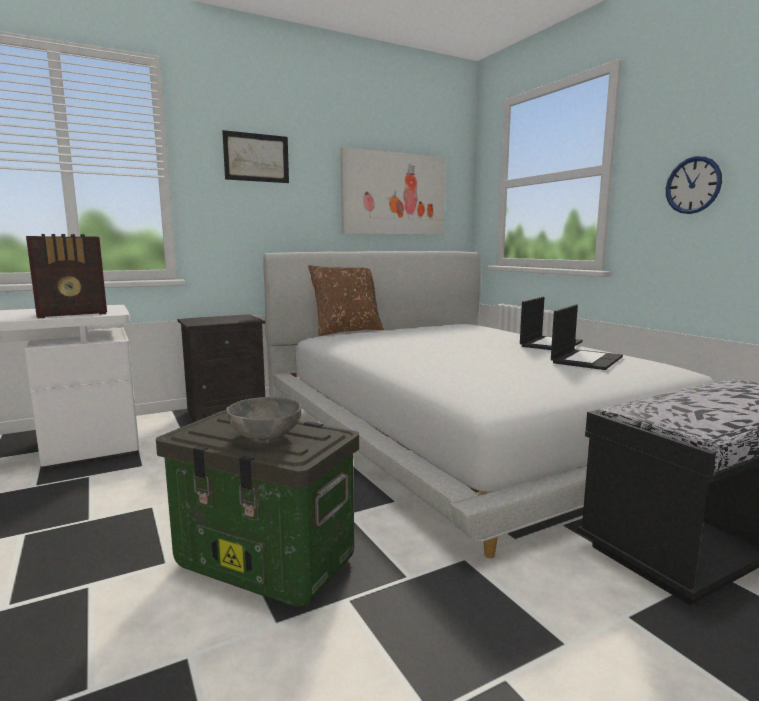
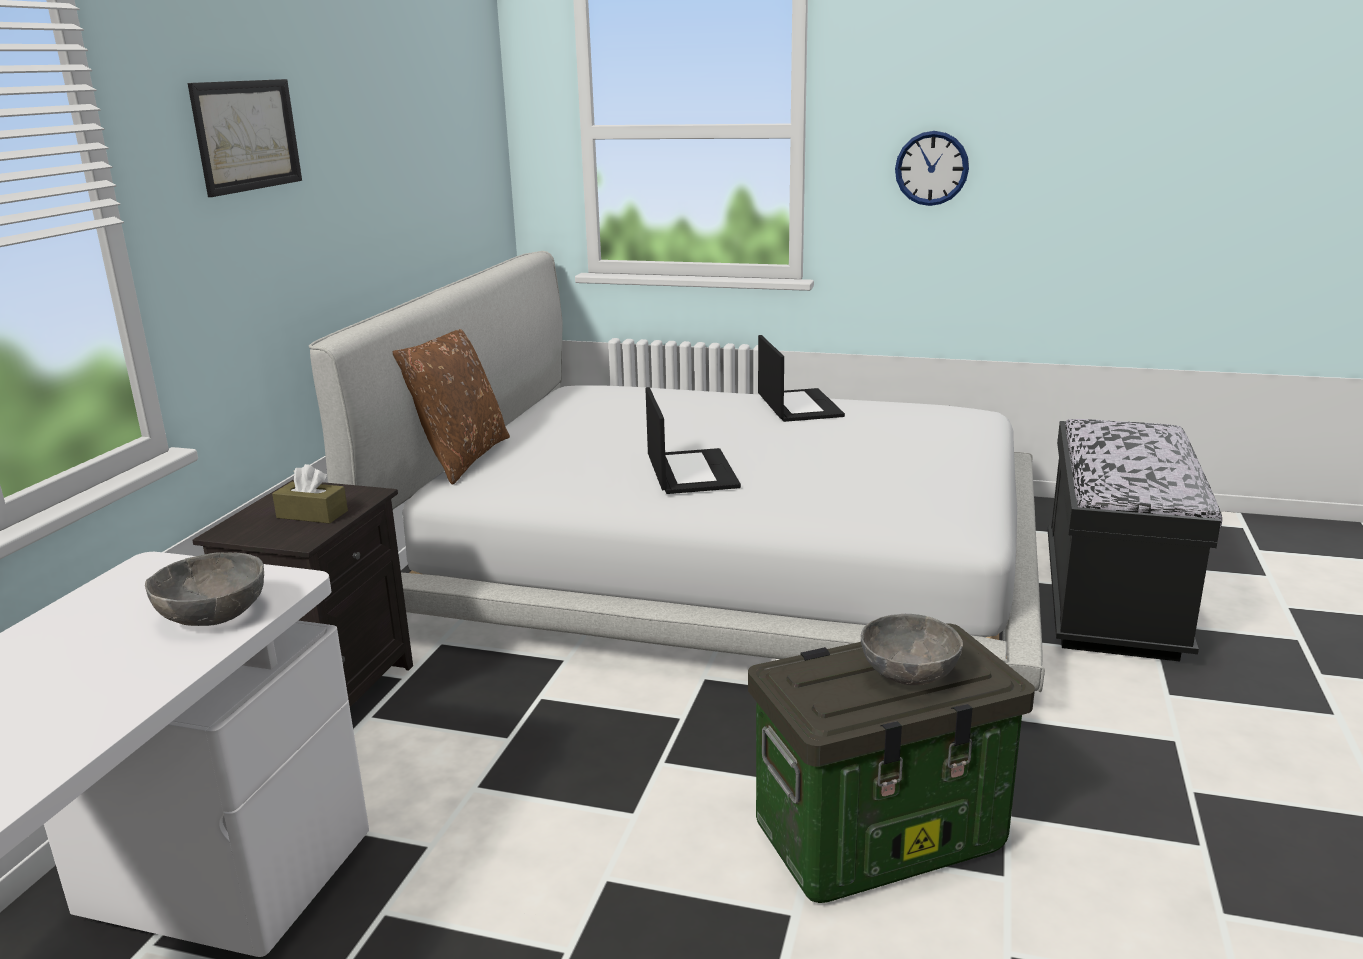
camera: 45 degrees left, 10 degrees up
radio [26,234,107,318] -> grey bowl [145,552,264,626]
picture [341,147,446,235] -> none
laptop [551,304,623,370] -> laptop moved to [645,387,741,494]
none -> brown tissue box [272,464,348,524]

